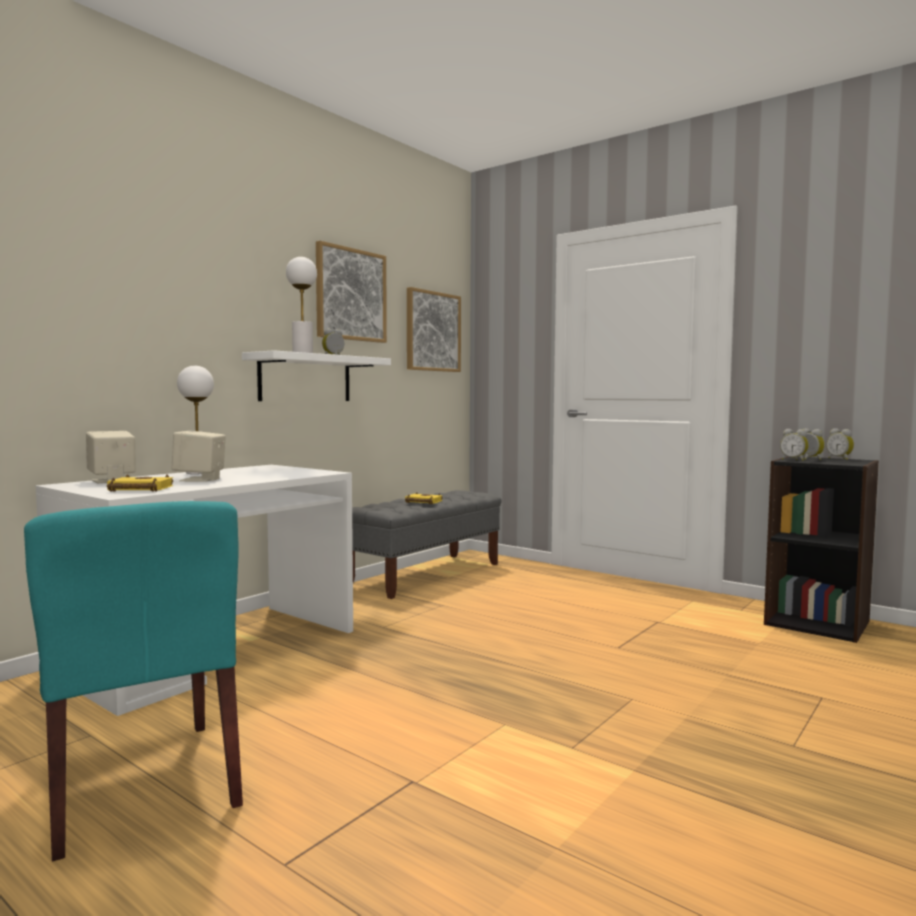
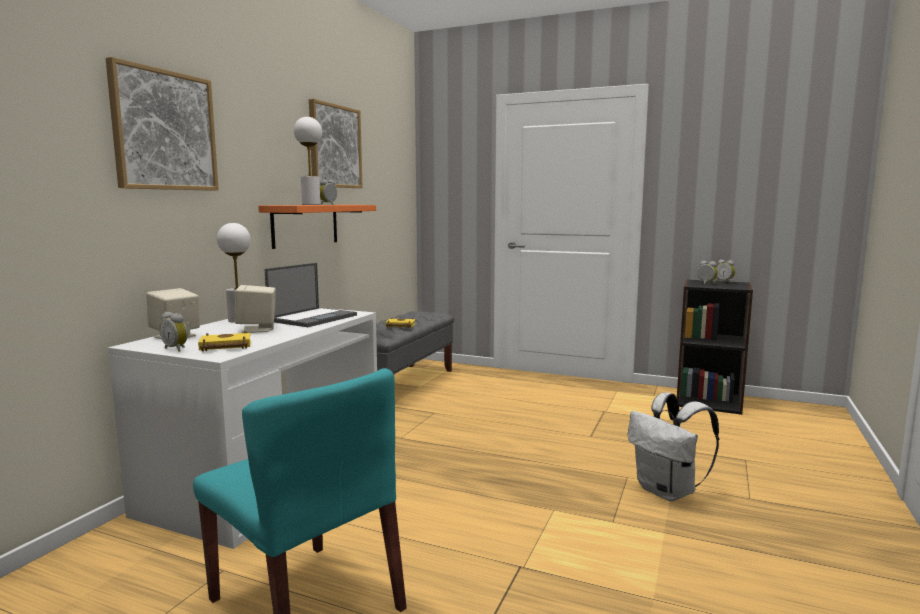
camera: 15 degrees left, 5 degrees up
white shelf [242,350,391,401] -> orange shelf [258,205,376,249]
picture [407,287,461,372] -> picture moved to [106,57,219,191]
alarm clock [780,429,809,461] -> alarm clock moved to [159,312,188,352]
none -> laptop [265,263,357,327]
none -> white backpack [627,393,719,501]

